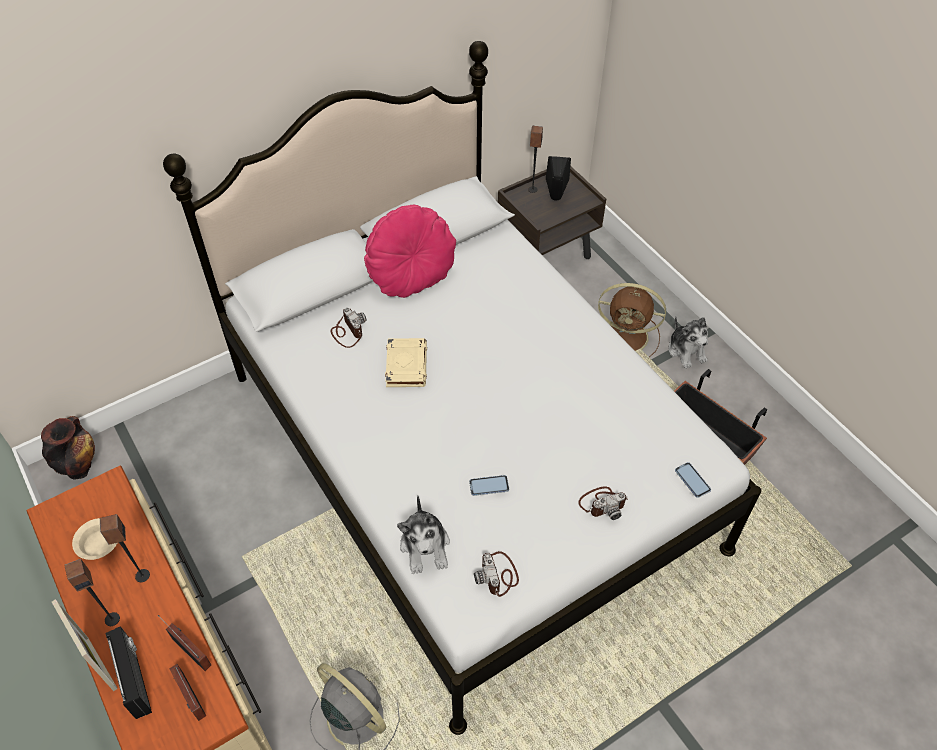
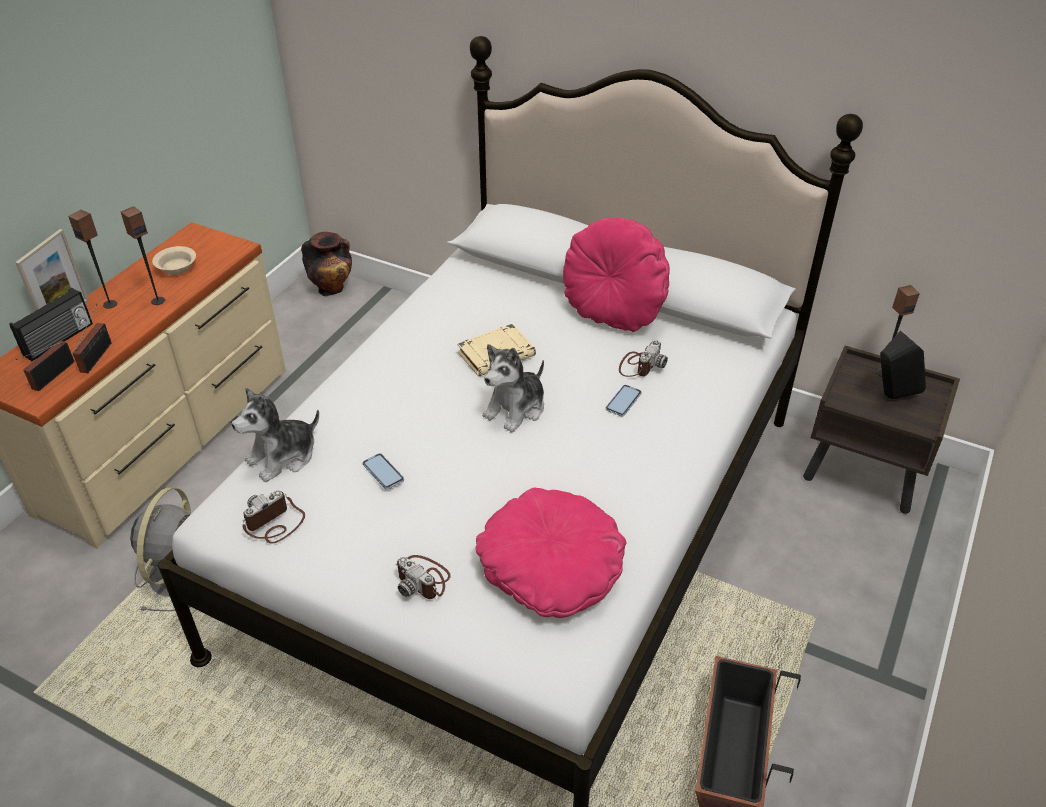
camera: 60 degrees right, 10 degrees down
camera [331,308,367,348] -> camera moved to [619,340,668,377]
brown fan [598,283,666,358] -> none
plush toy [668,317,708,369] -> plush toy moved to [482,344,544,432]
phone [675,462,711,498] -> phone moved to [605,385,642,416]
none -> pink pillow [476,488,626,618]

